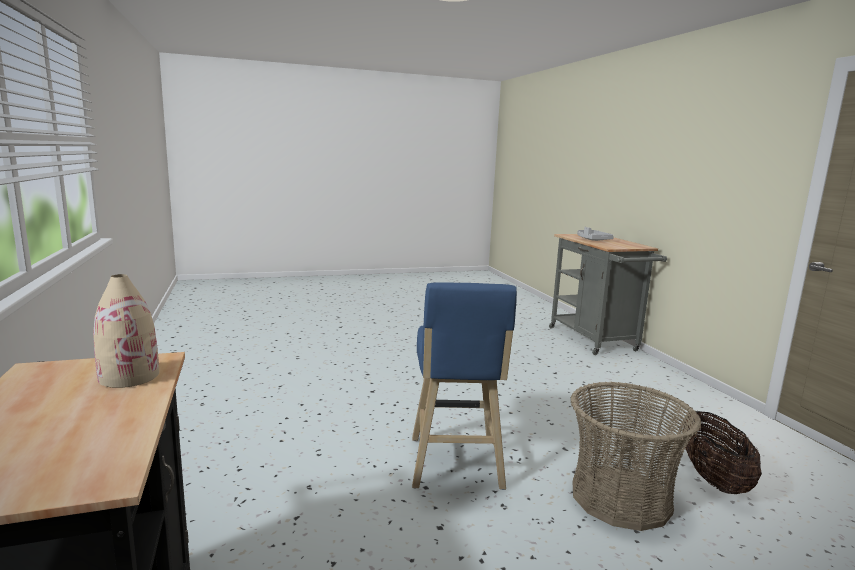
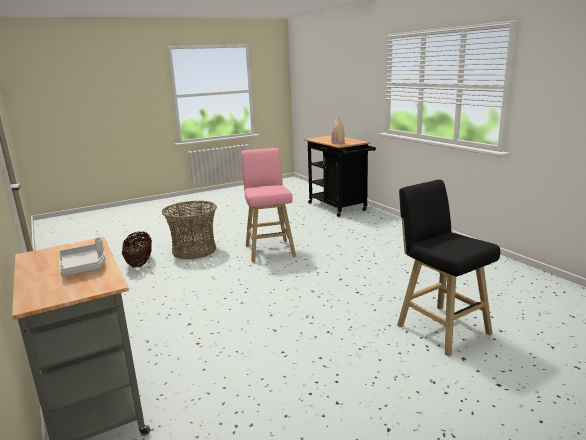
camera: 170 degrees right, 5 degrees up
blue stool [412,282,517,490] -> pink stool [241,148,296,262]
none -> black stool [397,180,500,357]

